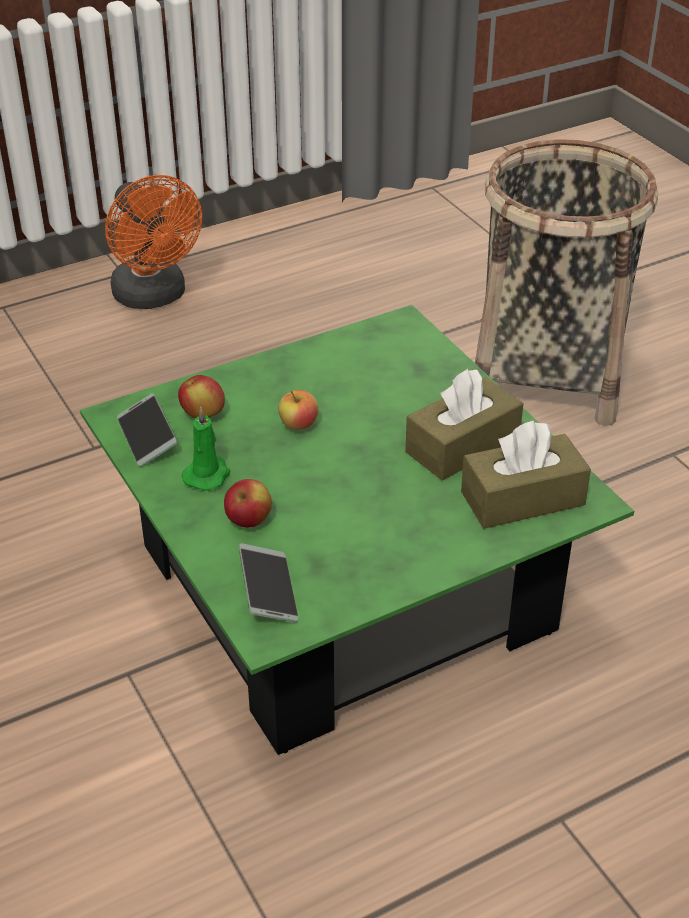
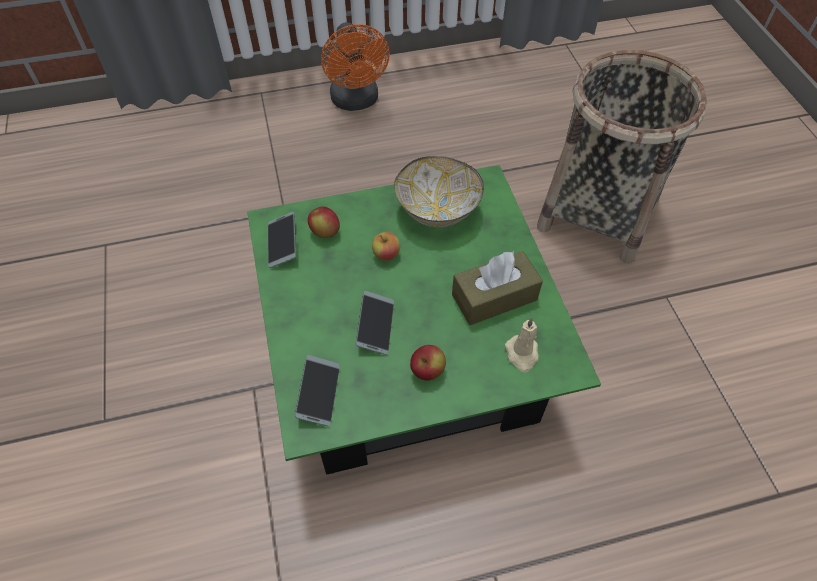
camera: 15 degrees right, 15 degrees up
green candle [182,407,230,491] -> none
apple [224,479,272,527] -> apple moved to [410,345,446,381]
brown tissue box [461,421,591,529] -> beige candle [505,318,539,372]
none -> phone [356,291,394,355]
none -> bowl [394,156,484,227]

